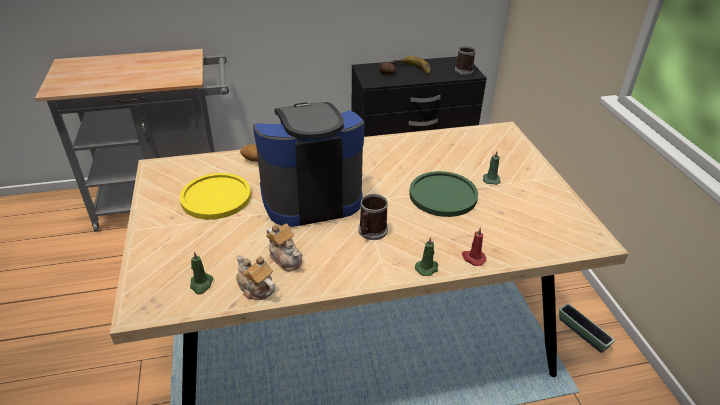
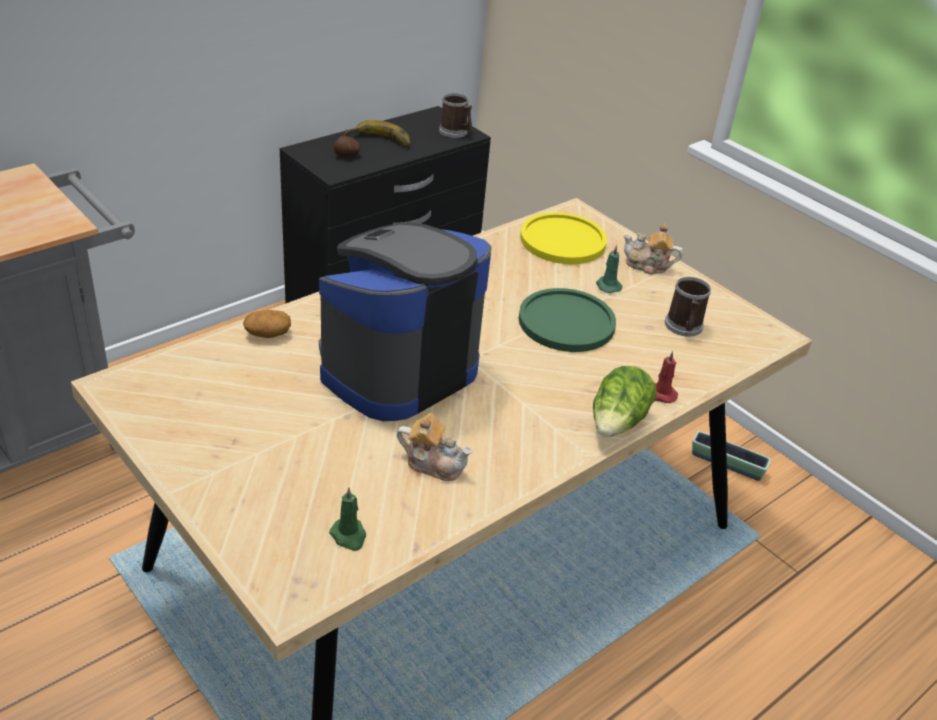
camera: 30 degrees left, 0 degrees up
yellow plate [180,173,251,220] -> yellow plate moved to [520,212,607,264]
teapot [236,255,275,300] -> teapot moved to [624,223,683,275]
mug [358,194,388,240] -> mug moved to [665,277,711,337]
green candle [415,237,438,276] -> lettuce [593,366,657,437]

